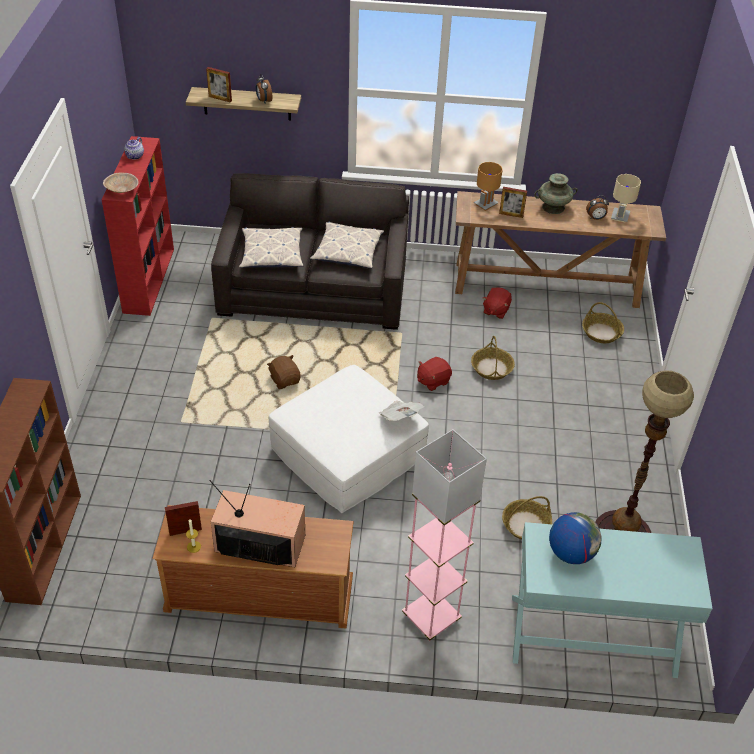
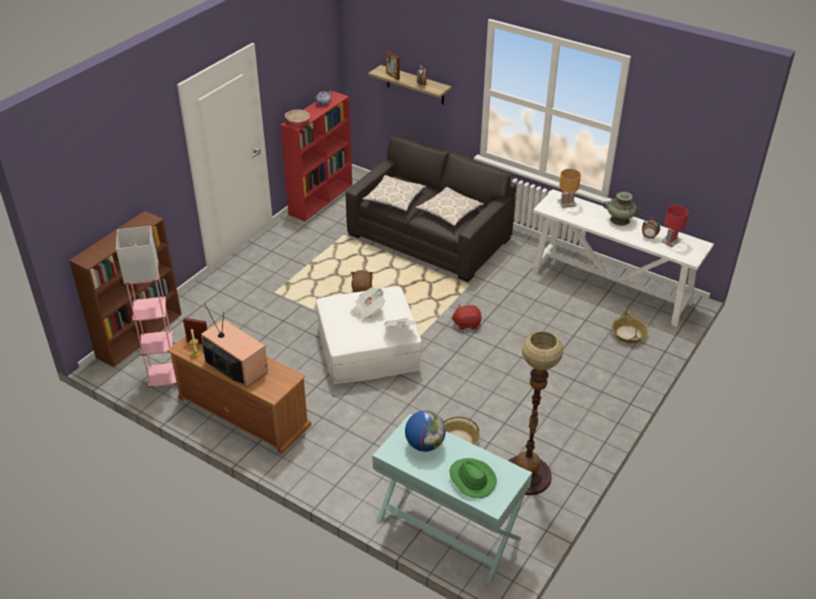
camera: 30 degrees right, 5 degrees down
pink floor lamp [402,429,487,641] -> pink floor lamp moved to [116,226,177,390]
brown console table [455,191,666,308] -> white console table [532,189,714,327]
basket [471,336,515,380] -> none
red plush toy [483,287,512,319] -> none
picture frame [499,187,527,218] -> none
beige table lamp [611,174,641,223] -> red table lamp [661,205,688,247]
none -> newspaper [350,288,385,321]
none -> green hat [450,458,497,498]

